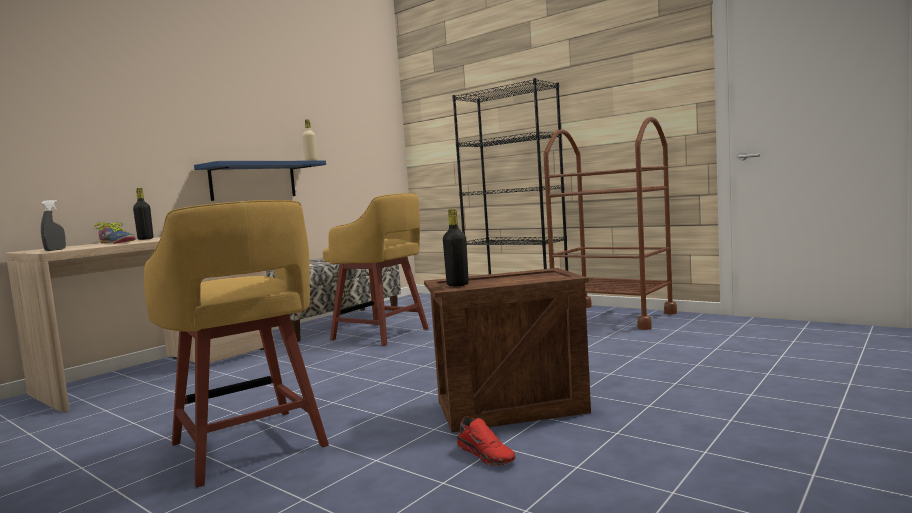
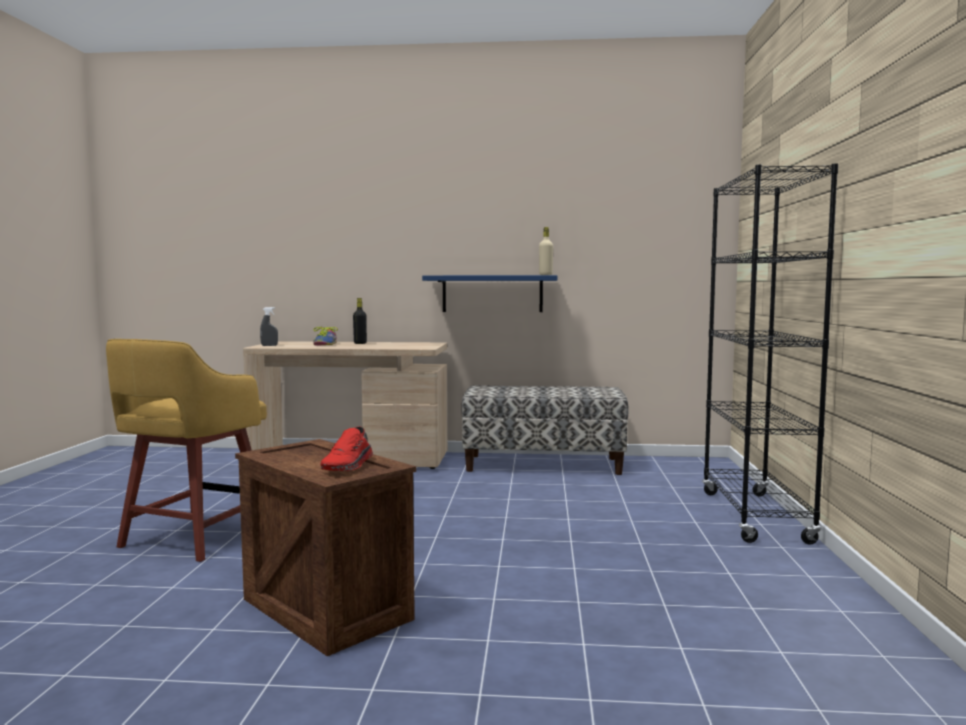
camera: 55 degrees right, 0 degrees up
yellow stool [323,193,429,346] -> none
black bottle [443,209,469,286] -> none
red shoe [457,416,515,466] -> red shoe moved to [320,426,373,471]
brown cart [544,117,677,330] -> none

